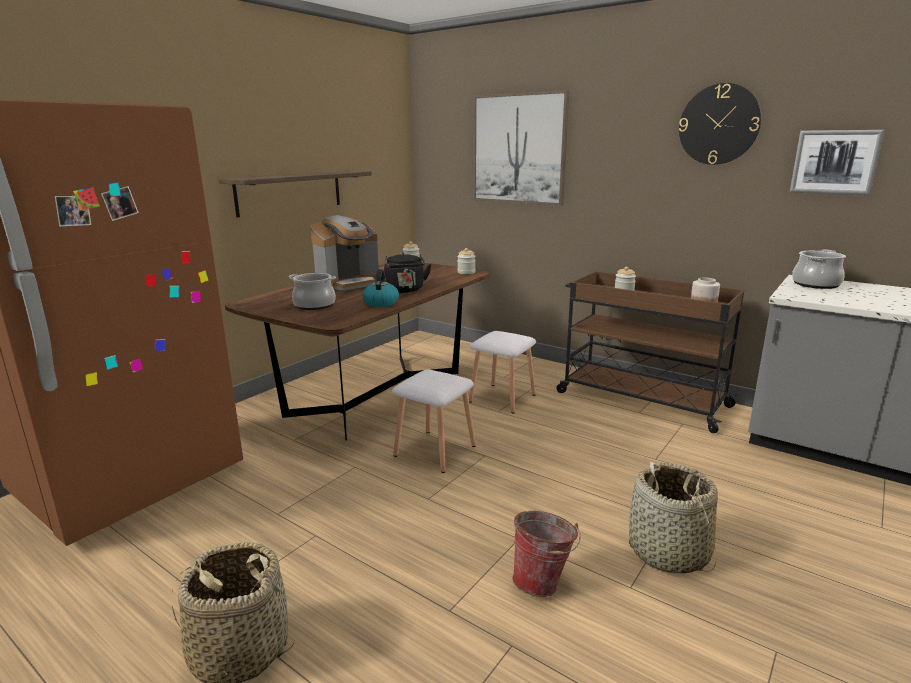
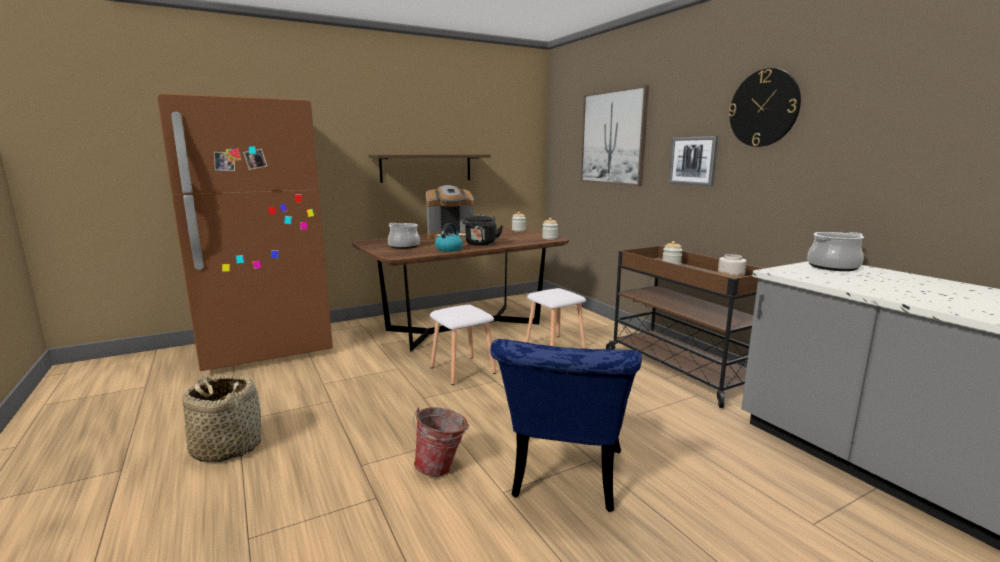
camera: 25 degrees right, 5 degrees down
basket [629,462,718,574] -> blue chair [490,339,642,512]
picture [790,130,884,195] -> picture moved to [669,136,718,186]

